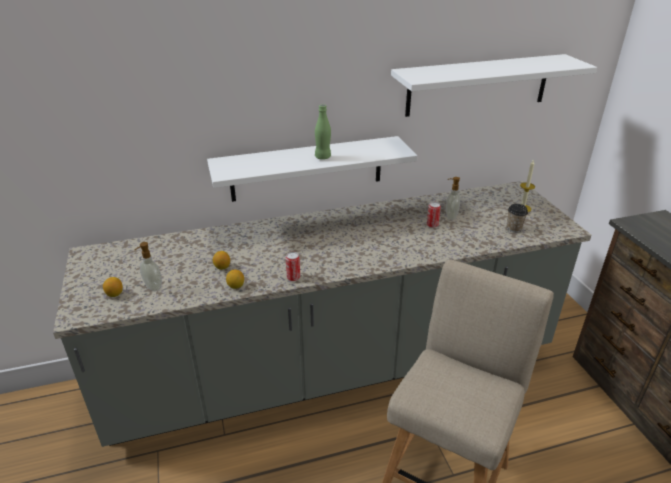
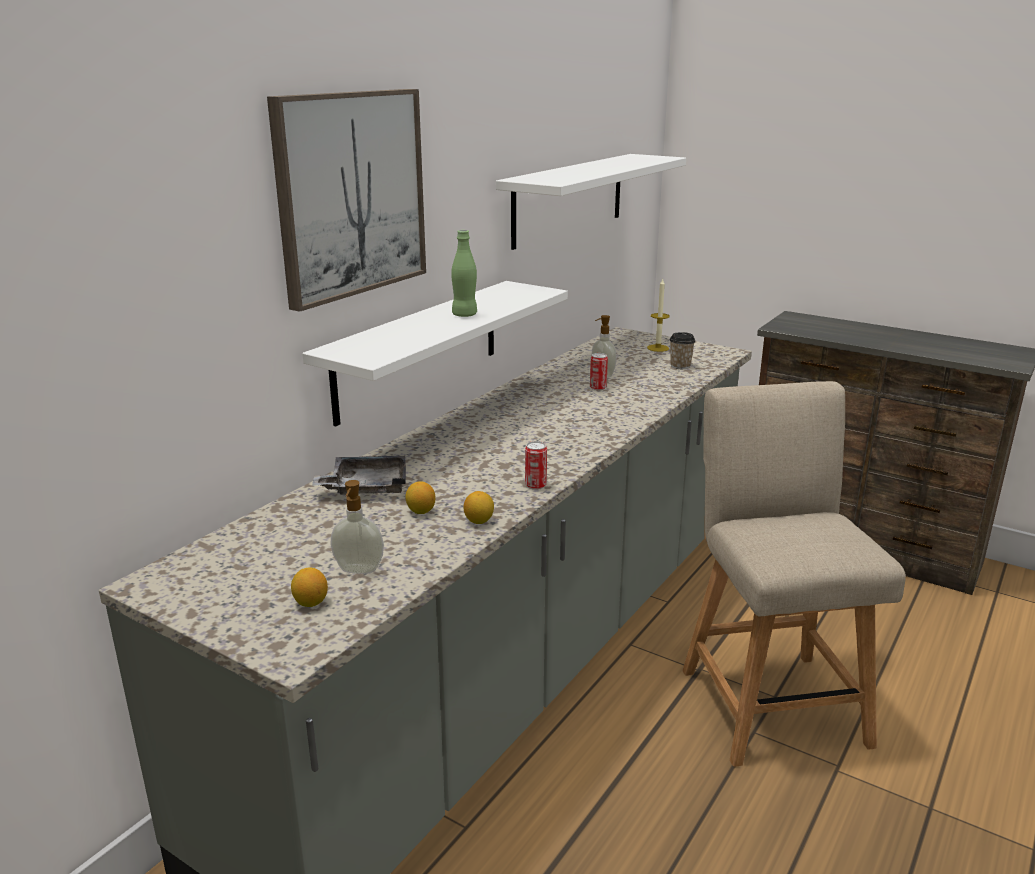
camera: 40 degrees left, 10 degrees down
none -> picture [267,89,426,312]
none -> grey tray [312,455,406,495]

